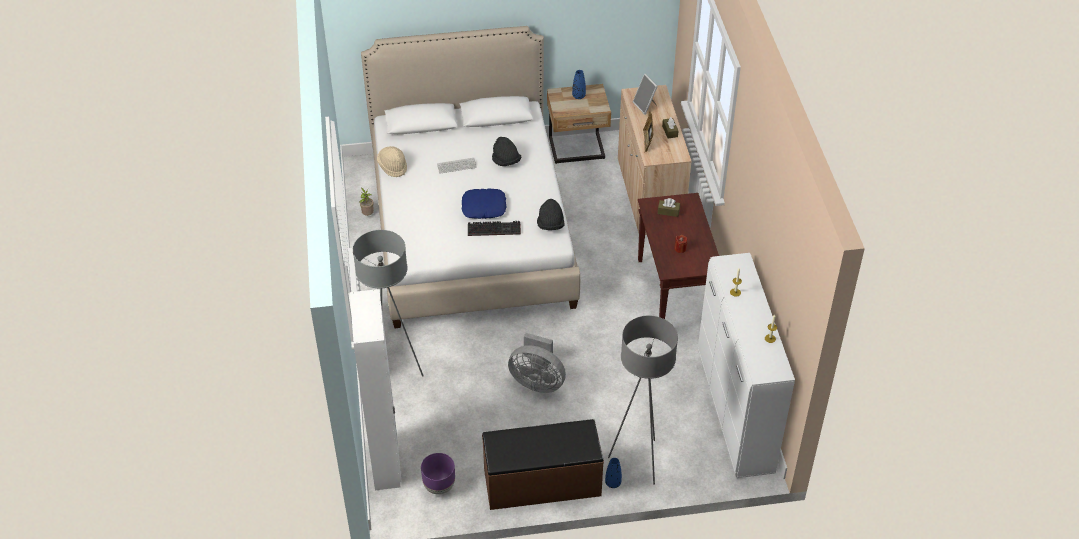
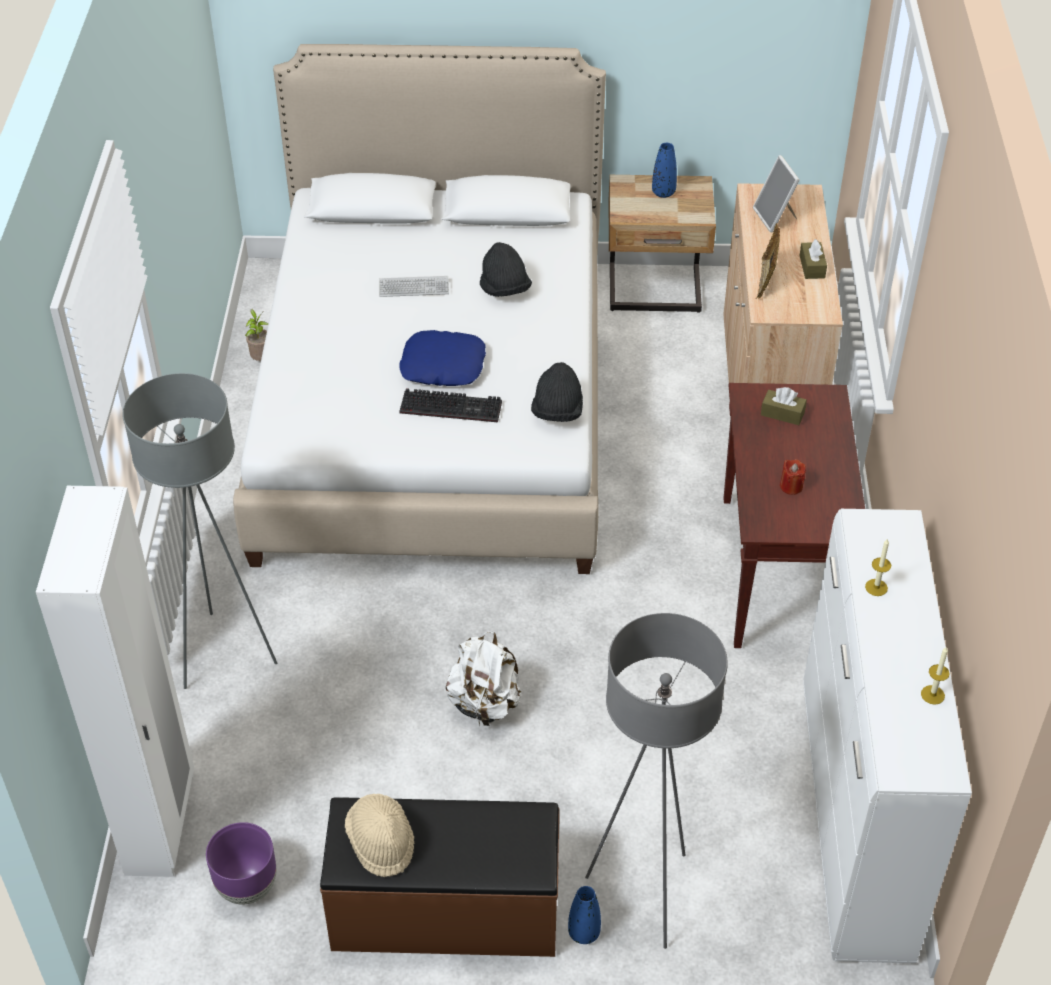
camera: 10 degrees right, 0 degrees up
beige hat [377,146,407,177] -> beige hat moved to [345,794,414,877]
grey fan [508,333,566,393] -> white backpack [446,631,522,728]

